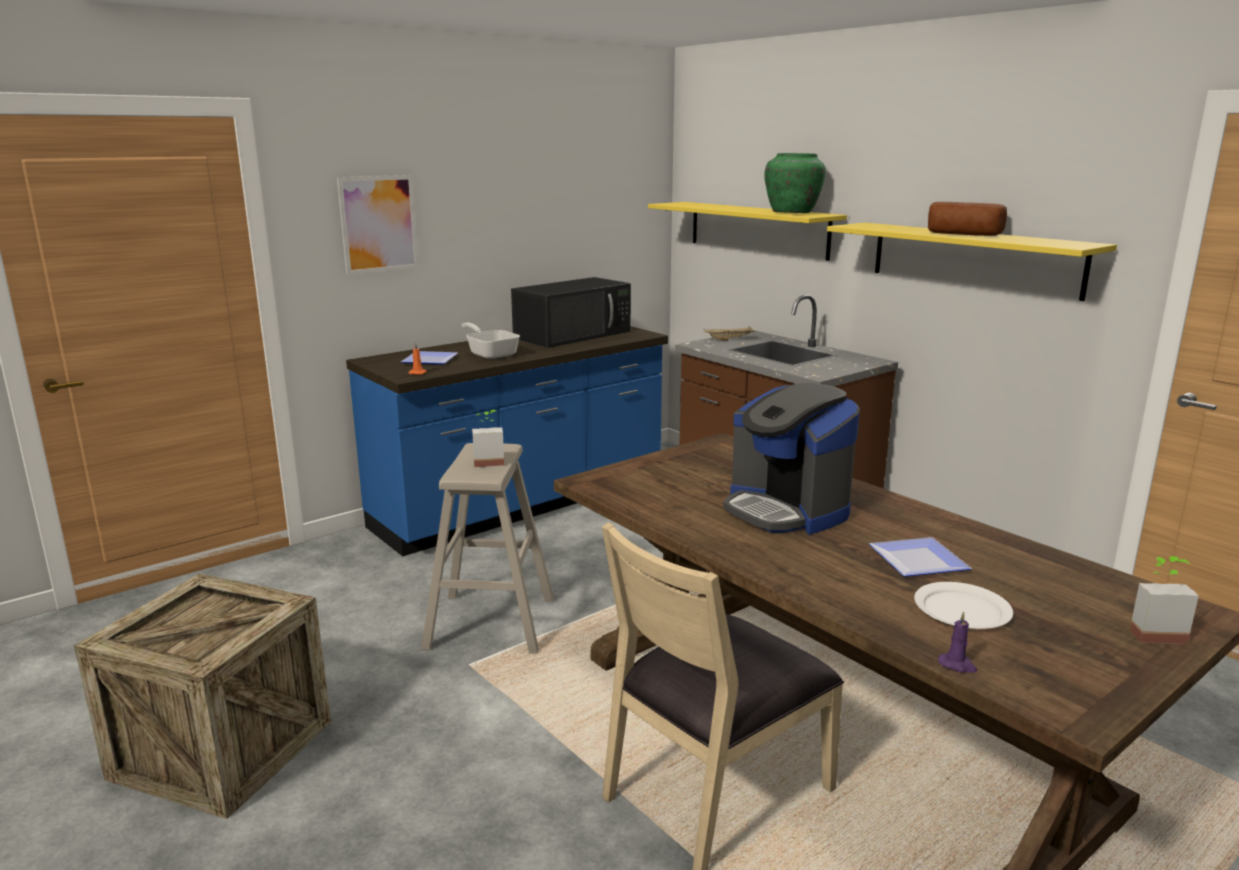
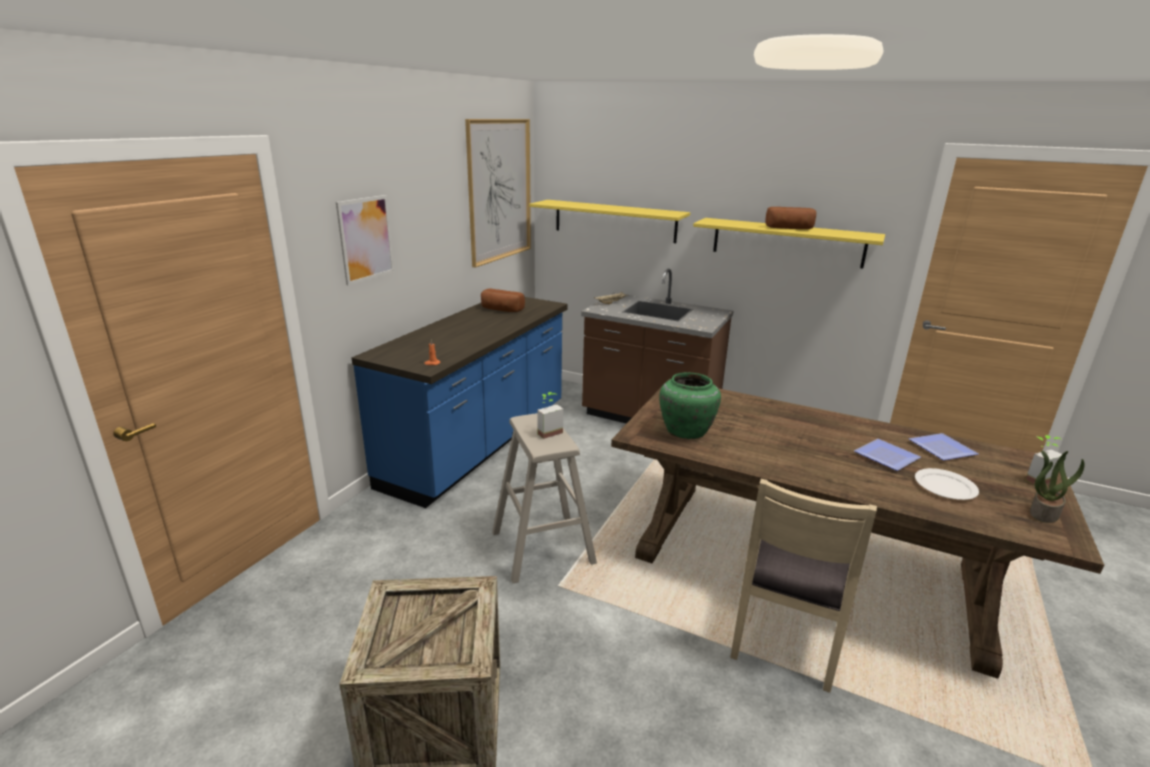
camera: 25 degrees left, 5 degrees up
plate [401,351,458,364] -> plate moved to [909,433,979,460]
frying pan [462,323,520,359] -> none
black microwave [511,277,631,348] -> bread [481,288,525,312]
coffee machine [723,383,860,534] -> none
green vase [764,153,826,213] -> green vase moved to [659,372,721,439]
purple candle [938,612,977,673] -> none
none -> picture [465,119,531,268]
none -> potted plant [1030,451,1084,523]

